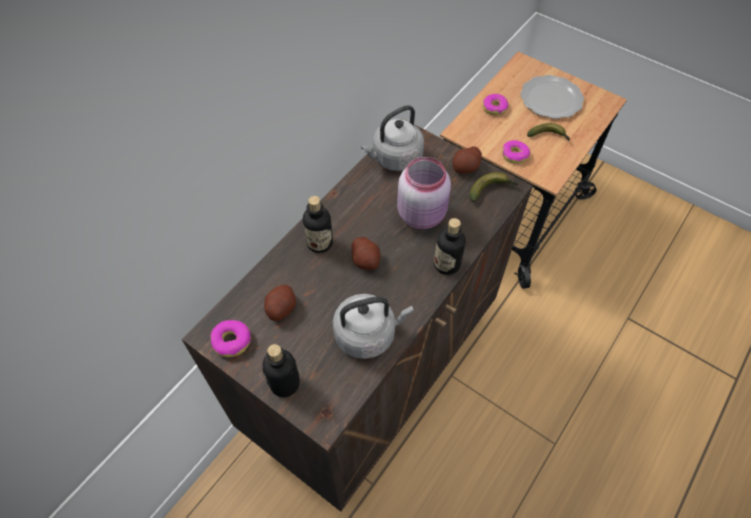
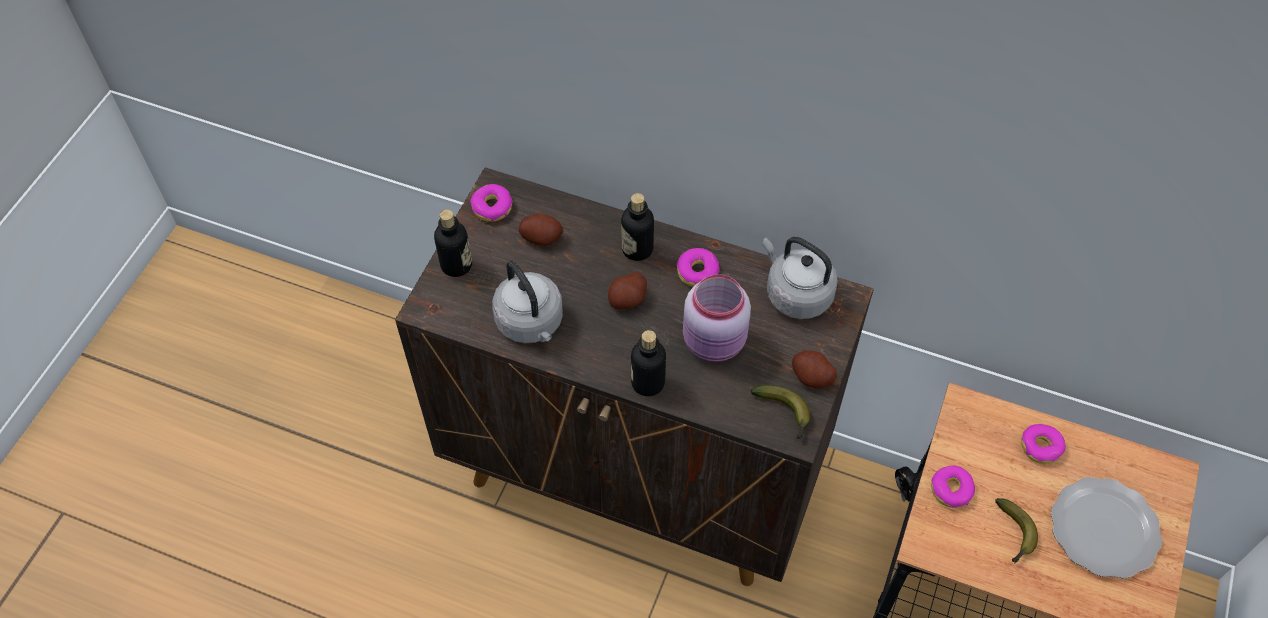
camera: 75 degrees right, 0 degrees up
none -> donut [676,248,719,287]

